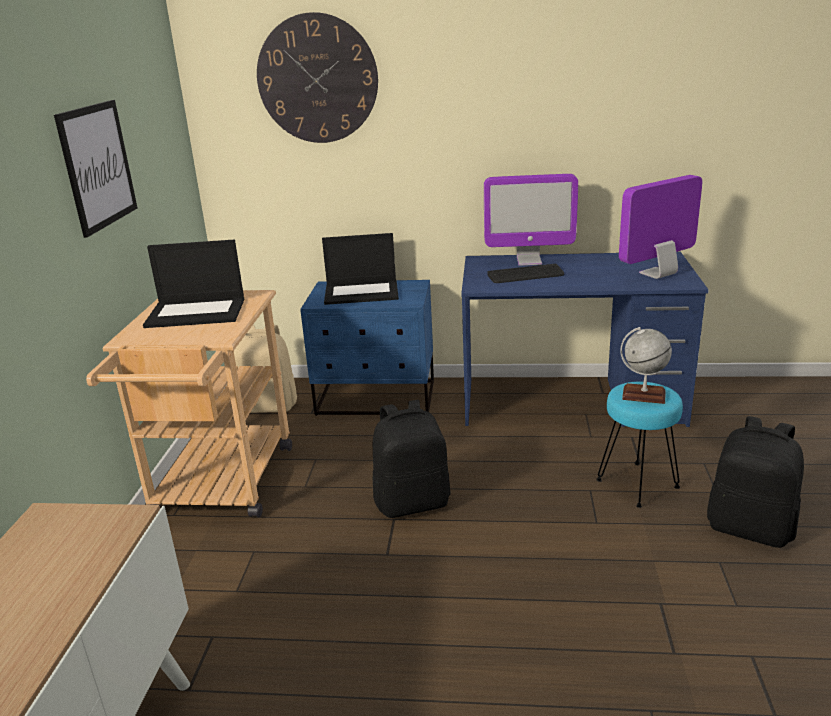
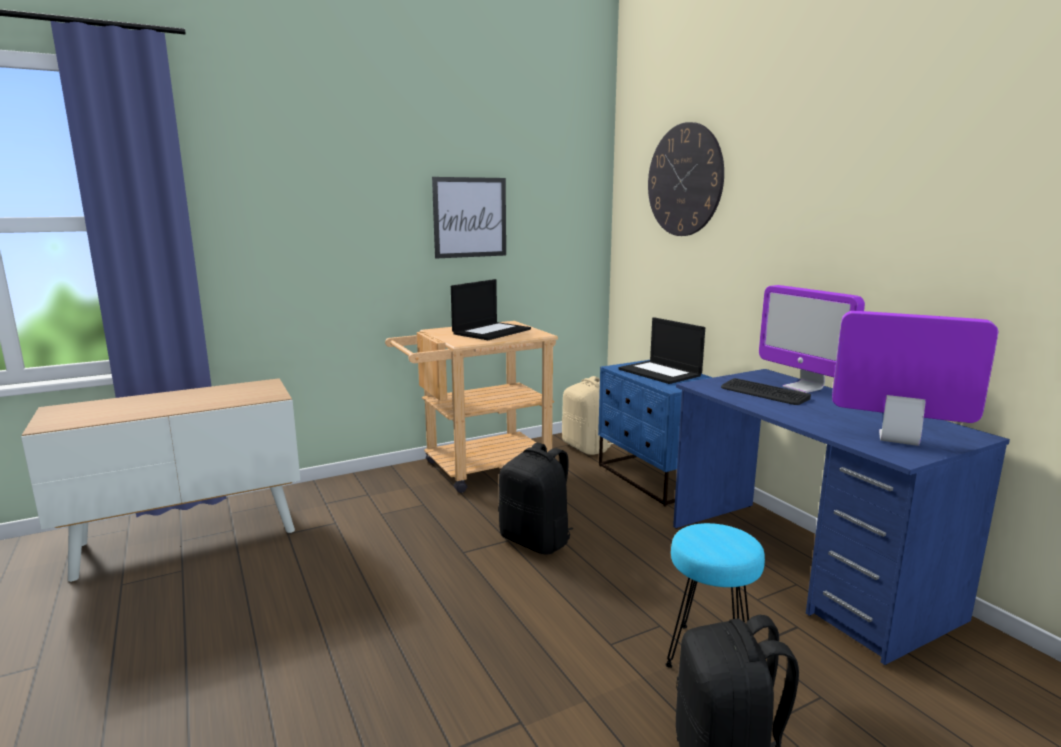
camera: 55 degrees right, 10 degrees down
laptop [143,240,244,328] -> laptop turned 105 degrees counterclockwise [451,279,531,340]
globe [620,327,672,404] -> none

